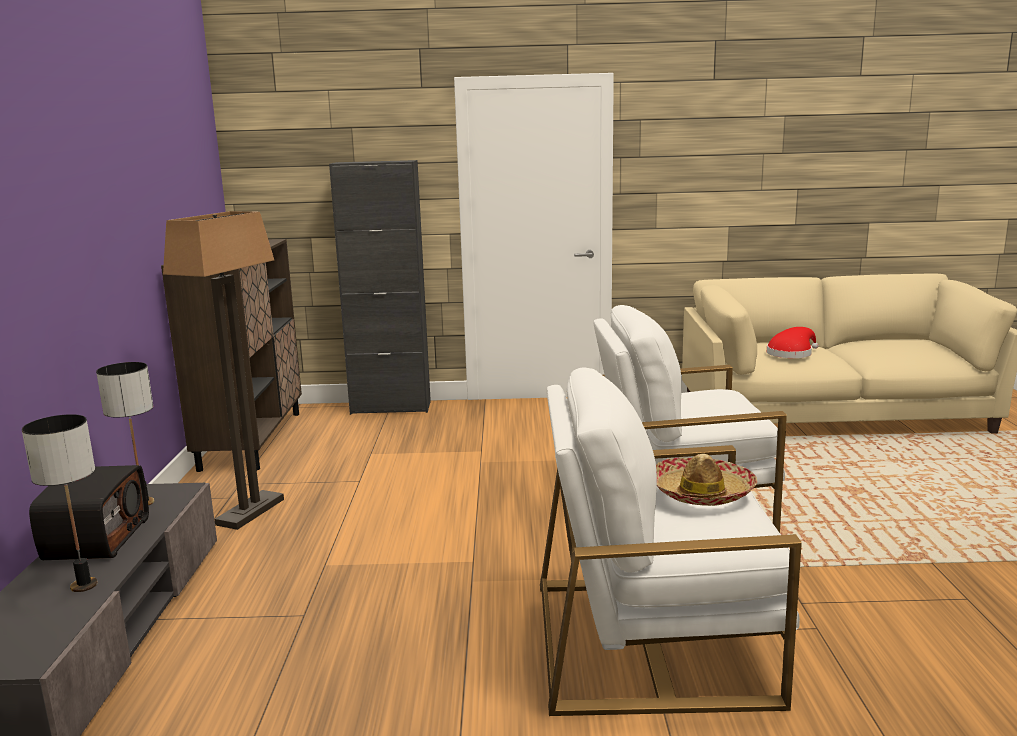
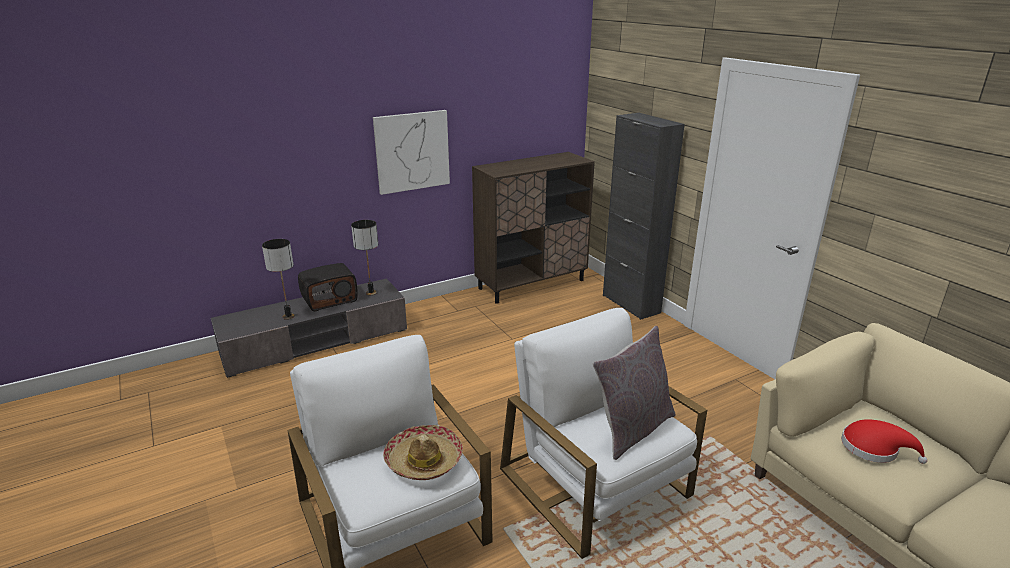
camera: 60 degrees right, 10 degrees up
floor lamp [163,211,284,530] -> none
none -> picture [373,110,450,195]
none -> grey pillow [593,326,675,460]

